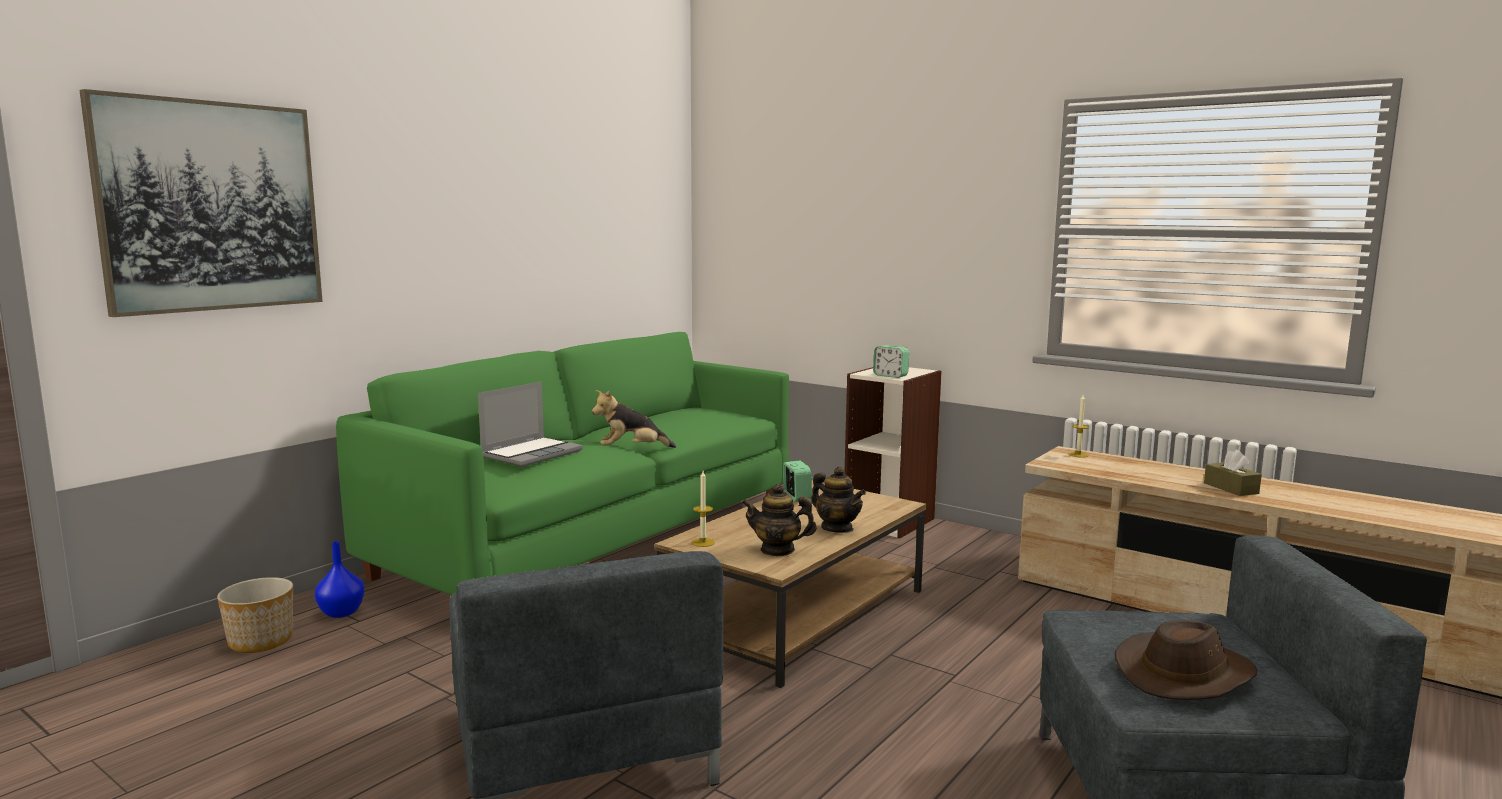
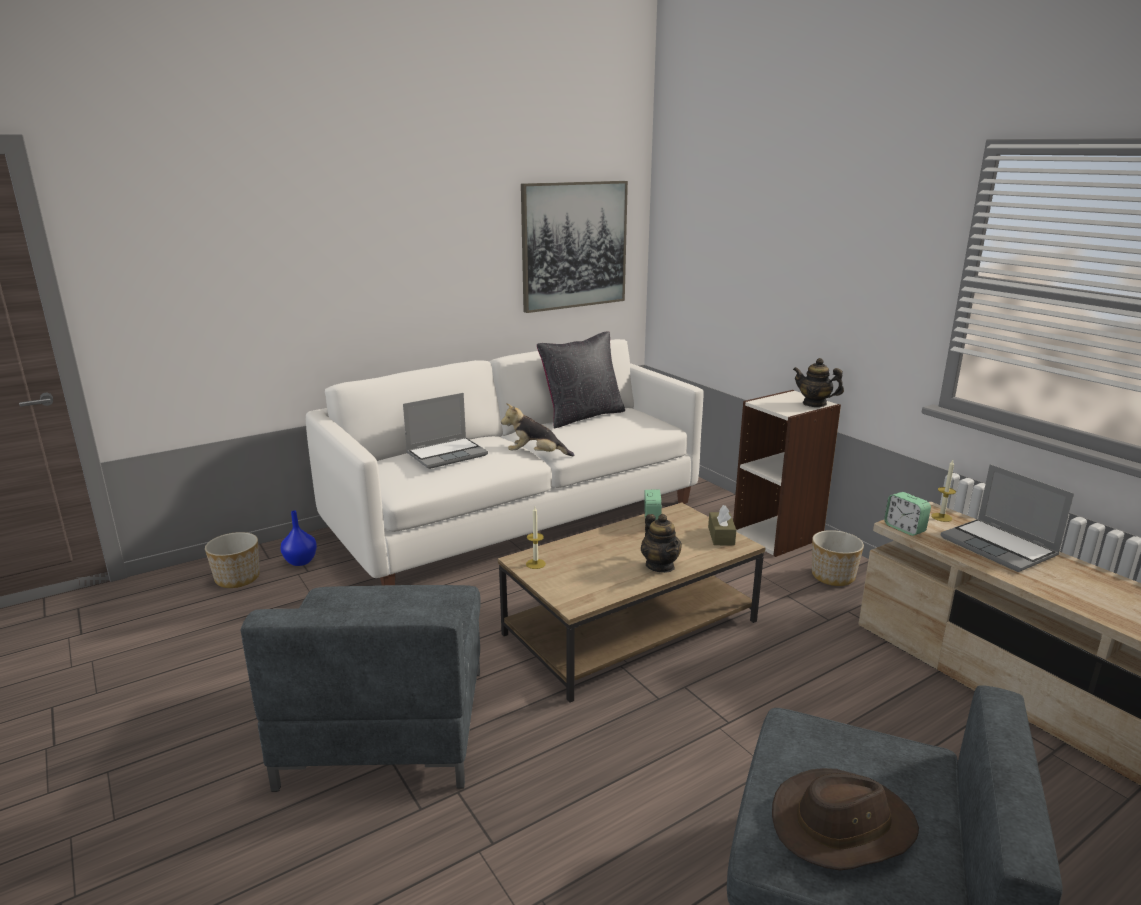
camera: 20 degrees right, 10 degrees up
picture [79,89,323,317] -> picture moved to [521,181,628,313]
green sofa [336,332,789,595] -> white sofa [306,339,704,585]
teapot [742,484,817,556] -> teapot moved to [793,358,844,407]
alarm clock [873,345,909,378] -> alarm clock moved to [884,492,931,536]
brown tissue box [1204,450,1262,496] -> brown tissue box moved to [708,505,736,546]
none -> black pillow [537,331,625,429]
none -> planter [812,530,864,586]
none -> laptop [941,464,1074,572]

